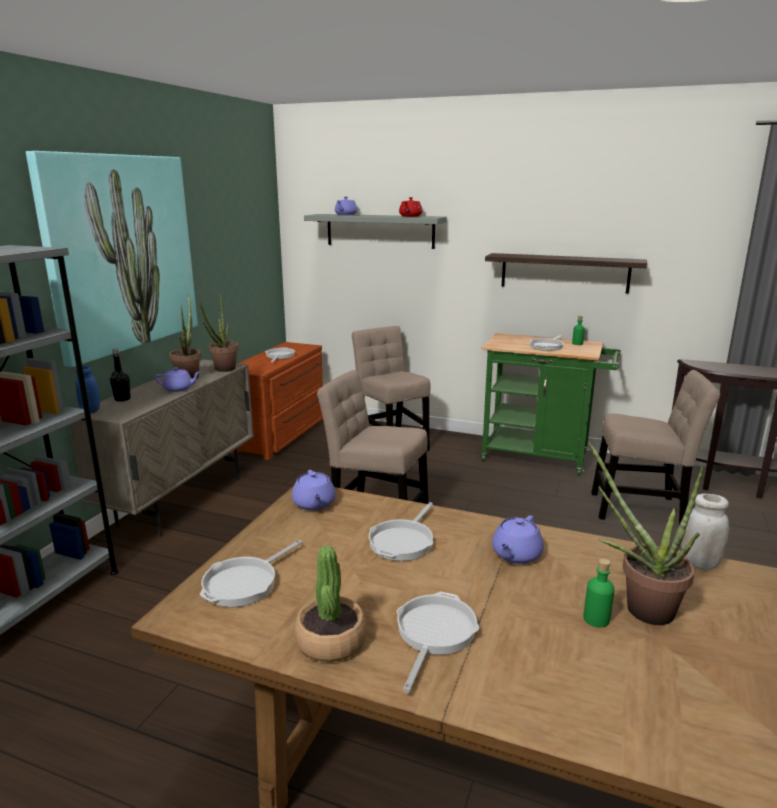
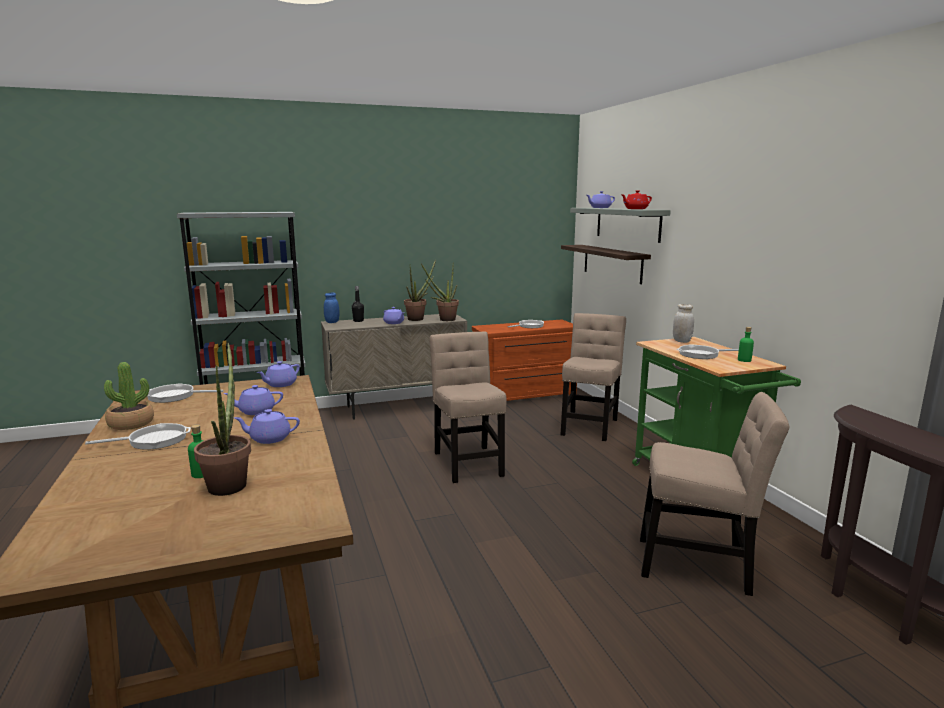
camera: 50 degrees right, 5 degrees down
picture [26,151,198,367] -> none
frying pan [369,502,433,561] -> purple teapot [223,385,283,415]
shelf [485,253,647,294] -> shelf moved to [561,245,651,284]
beige chair [591,370,720,525] -> beige chair turned 45 degrees counterclockwise [640,392,789,596]
white jar [681,494,729,570] -> white jar moved to [673,304,694,343]

